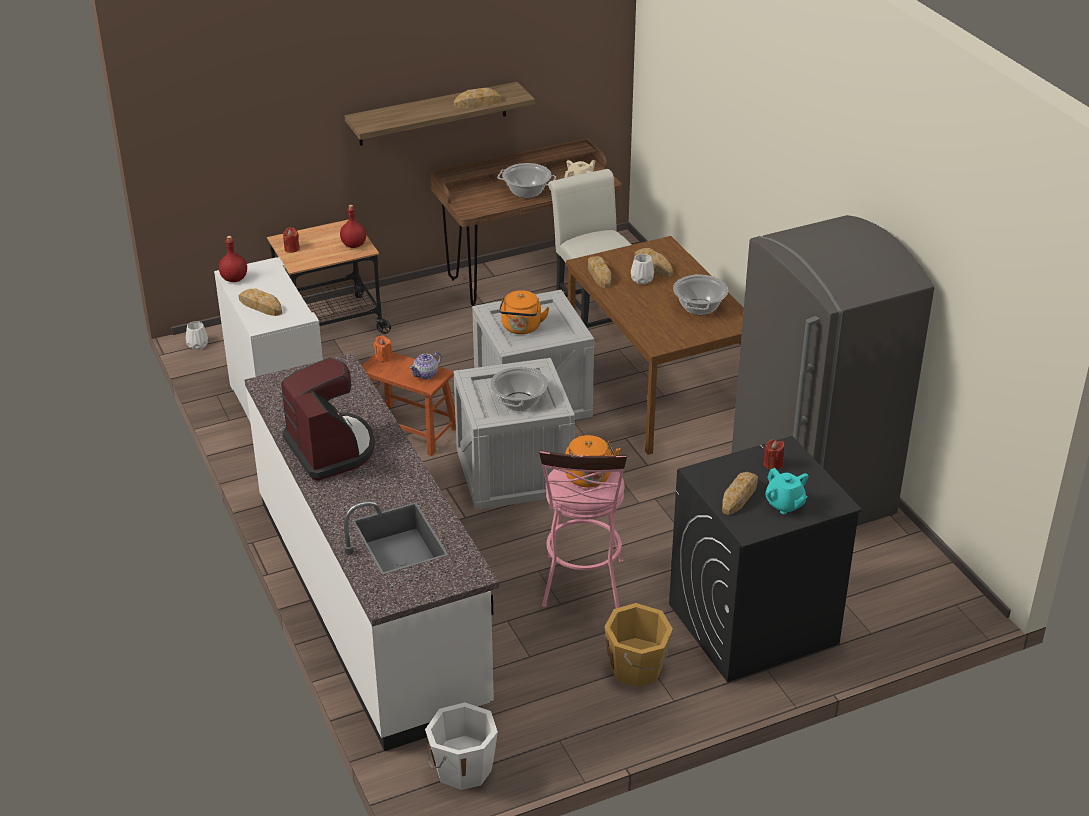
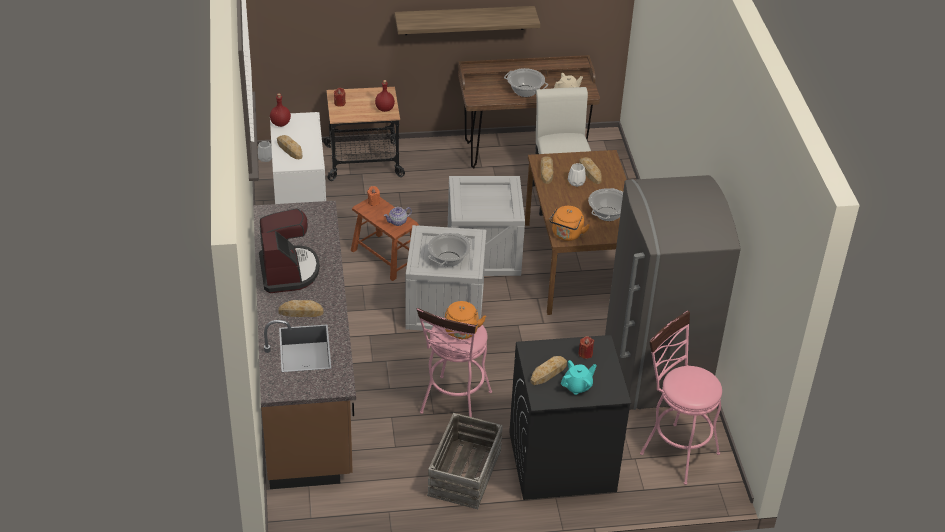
camera: 15 degrees right, 5 degrees up
white counter [245,353,499,751] -> brown counter [253,201,356,489]
white bucket [425,702,498,790] -> none
bread [454,88,501,108] -> bread moved to [278,300,323,317]
orange kettle [499,290,549,334] -> orange kettle moved to [549,206,590,241]
orange bucket [604,603,673,687] -> crate [427,413,503,509]
turquoise teapot [765,468,808,514] -> turquoise teapot turned 105 degrees counterclockwise [561,360,597,395]
none -> pink stool [640,311,722,485]

